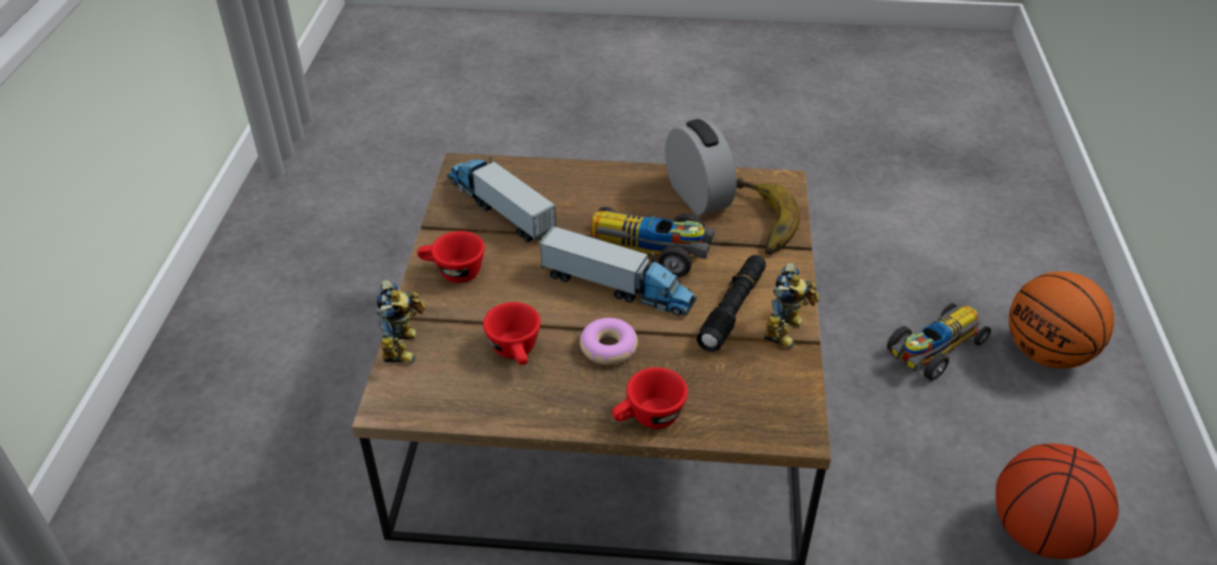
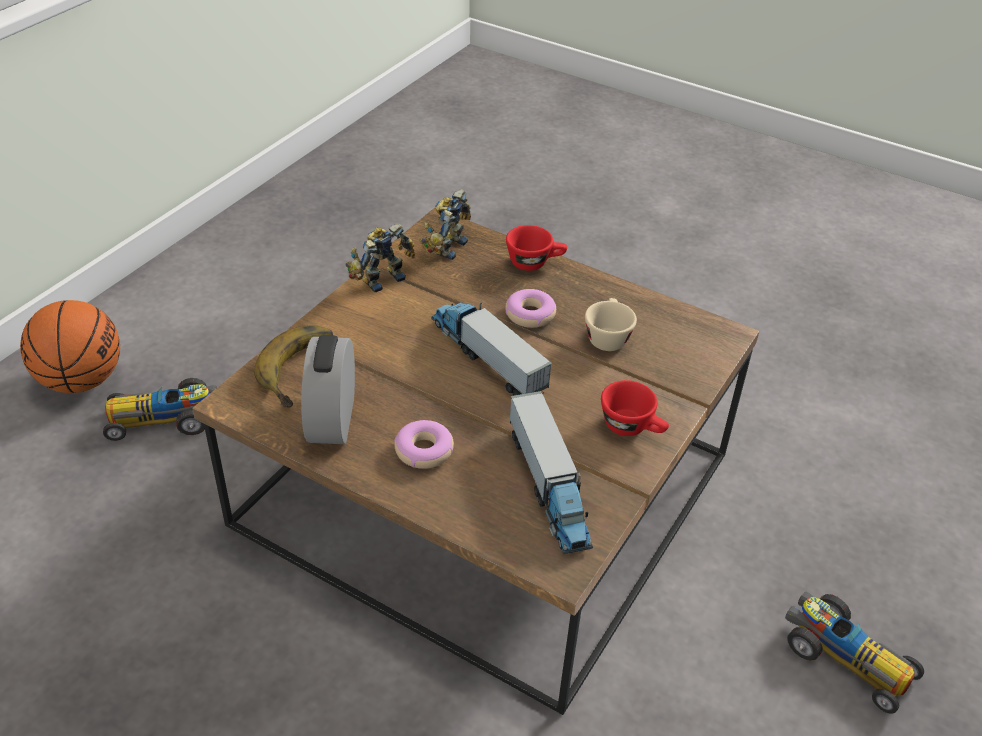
camera: 155 degrees left, 0 degrees up
toy robot [377,280,426,363] -> toy robot moved to [420,189,471,260]
red cup [483,302,541,365] -> beige cup [585,298,637,351]
toy car [588,207,715,277] -> toy car moved to [785,591,924,714]
black flashlight [697,255,766,352] -> none
basketball [996,443,1118,559] -> none
none -> donut [394,420,454,469]

